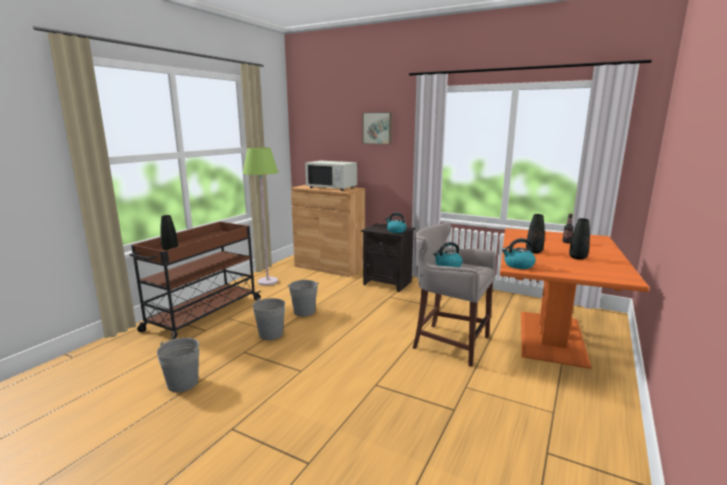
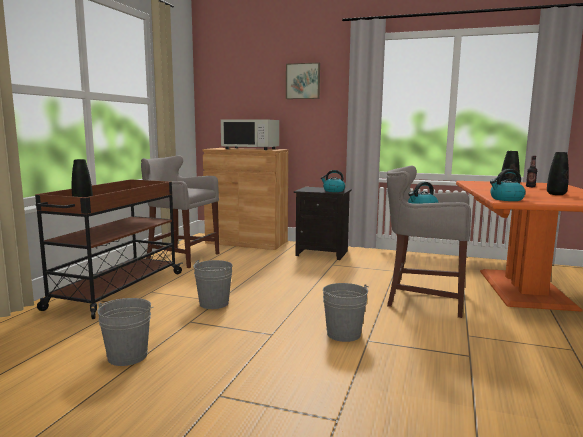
camera: 10 degrees left, 5 degrees down
green floor lamp [243,147,278,286] -> grey stool [141,155,219,268]
grey bucket [287,280,320,317] -> grey bucket moved to [323,283,369,342]

